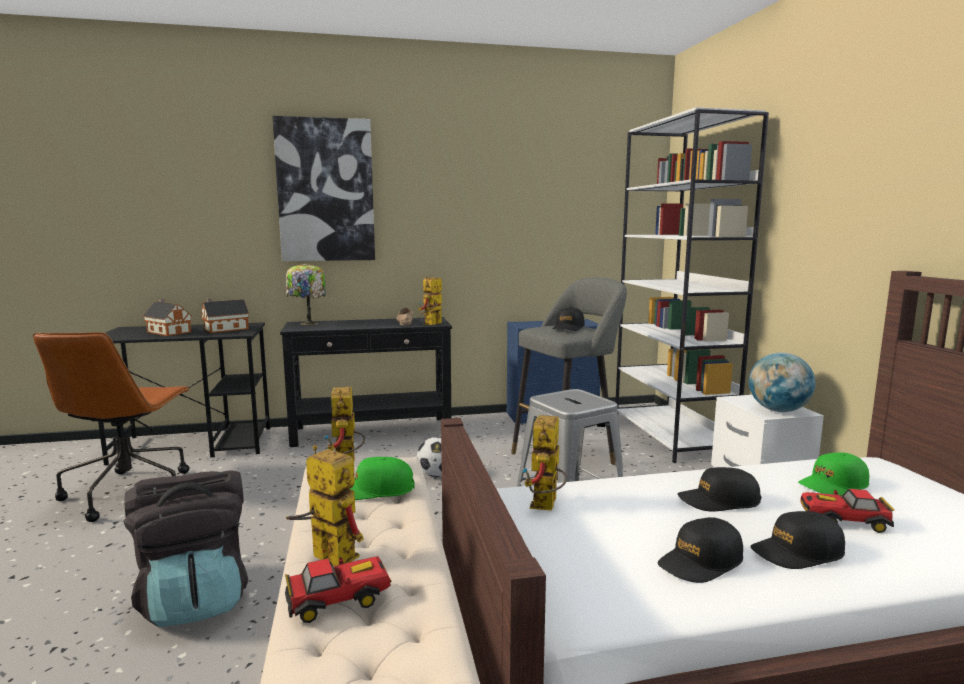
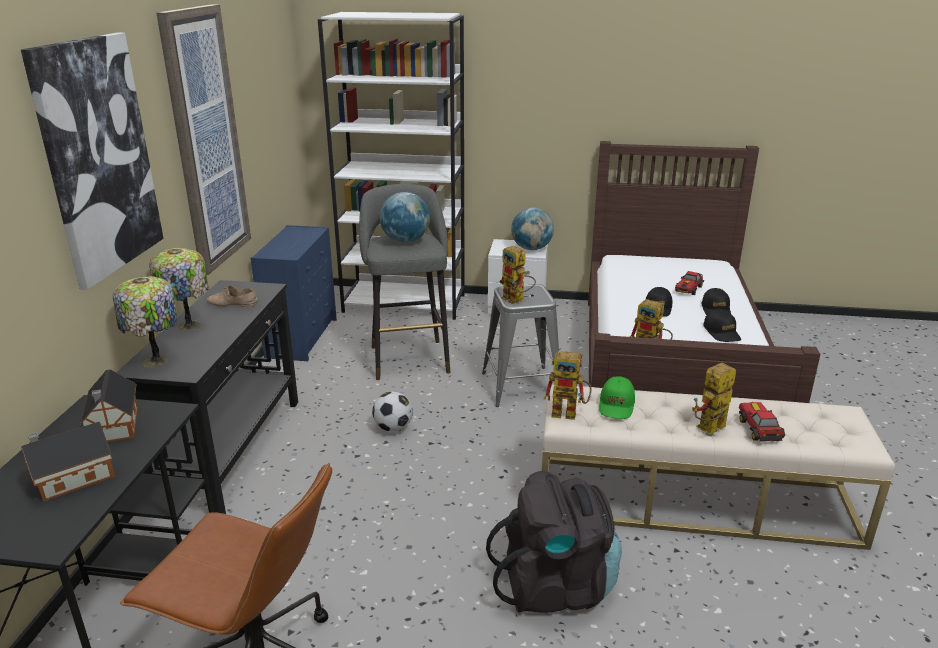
camera: 70 degrees left, 15 degrees up
toy robot [418,276,442,325] -> toy robot moved to [499,246,536,304]
black cap [553,307,585,331] -> globe [380,192,430,243]
green cap [798,452,869,496] -> none
none -> table lamp [149,248,209,331]
none -> picture [157,4,251,275]

